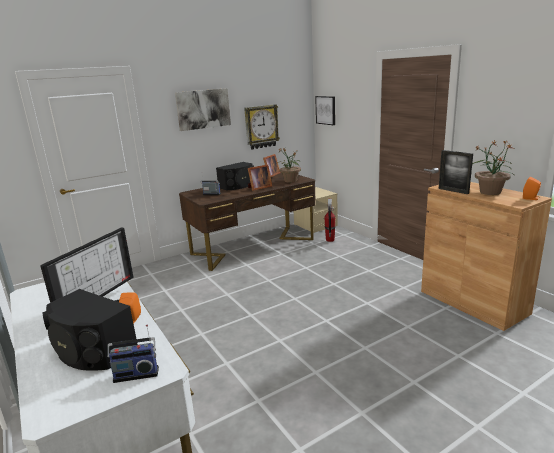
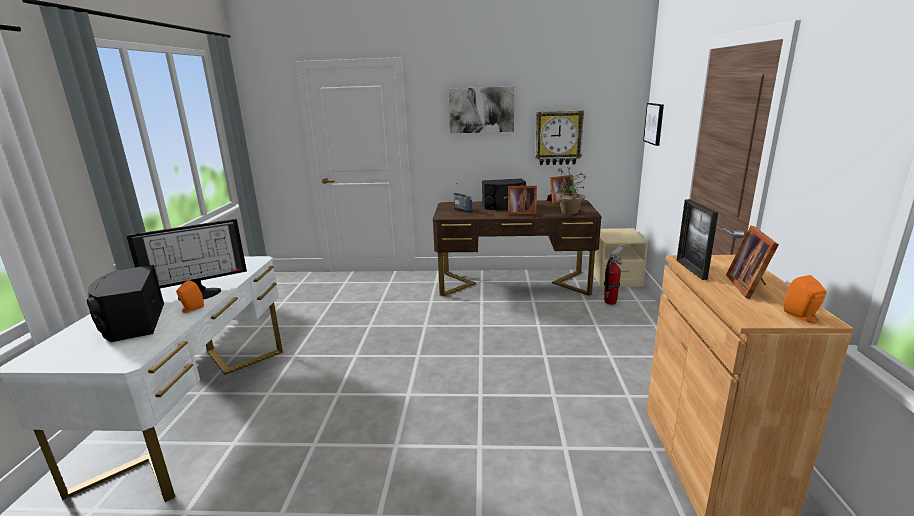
camera: 35 degrees right, 0 degrees up
radio [107,325,159,383] -> none
potted plant [472,140,514,195] -> picture frame [726,225,779,299]

